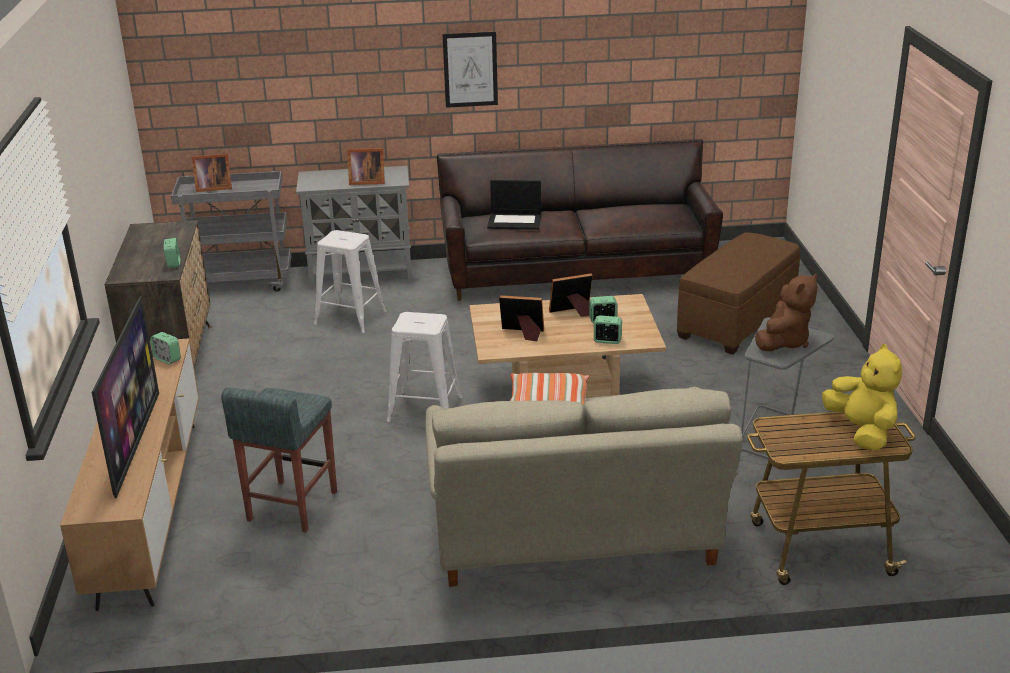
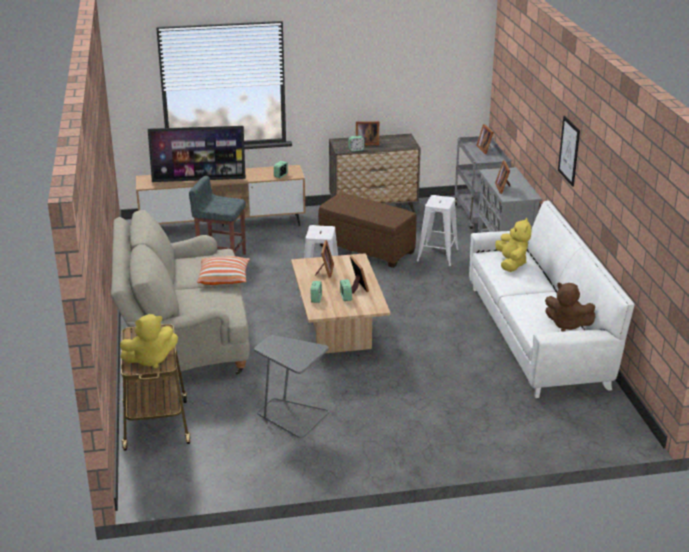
camera: 85 degrees right, 0 degrees up
brown sofa [437,139,723,301] -> white sofa [469,201,635,398]
laptop [487,180,541,230] -> yellow plush toy [495,218,531,272]
brown ottoman [677,232,800,355] -> brown ottoman moved to [318,193,417,268]
brown plush toy [755,273,818,351] -> brown plush toy moved to [545,282,595,332]
none -> picture frame [356,121,379,145]

